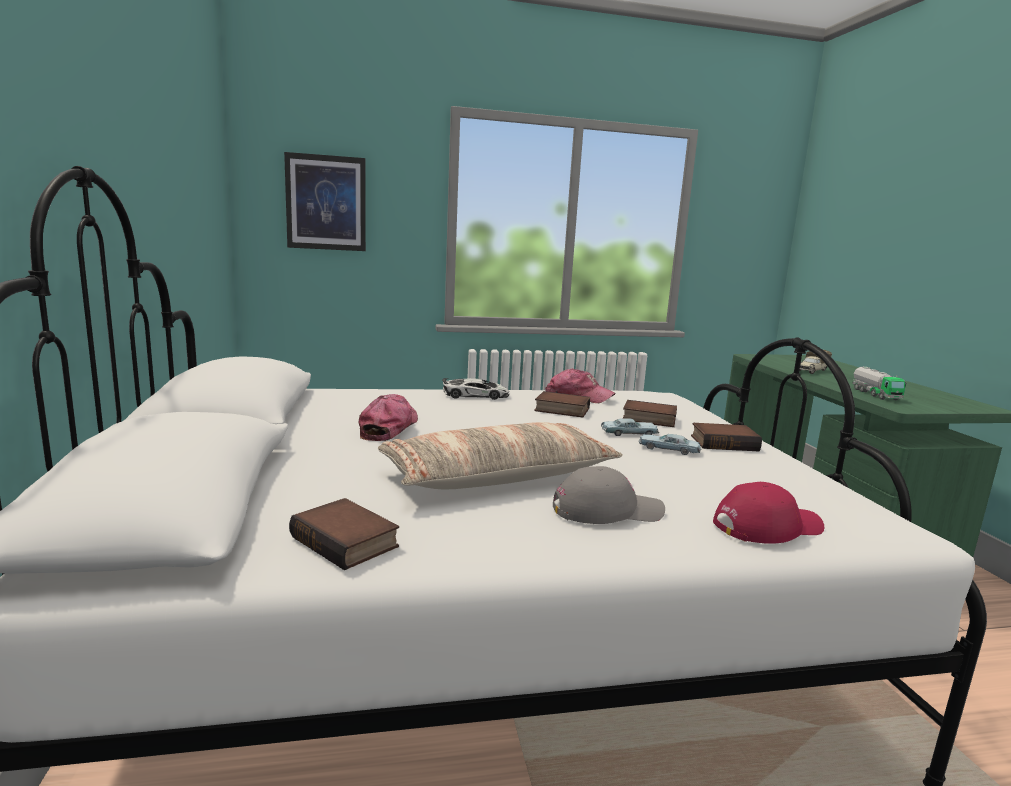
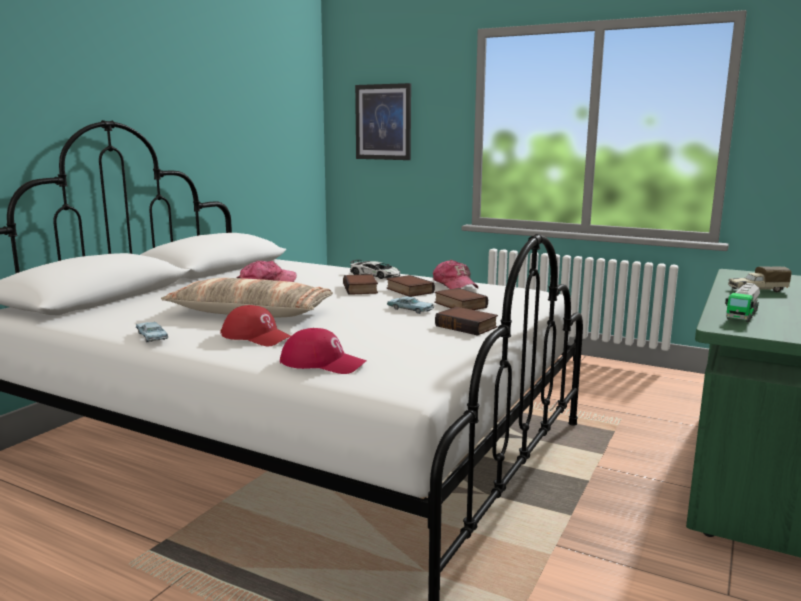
camera: 40 degrees right, 0 degrees up
book [289,498,399,571] -> book moved to [343,274,378,295]
grey cap [553,466,665,524] -> red cap [220,305,291,347]
blue toy car [639,434,701,455] -> blue toy car moved to [136,322,168,342]

